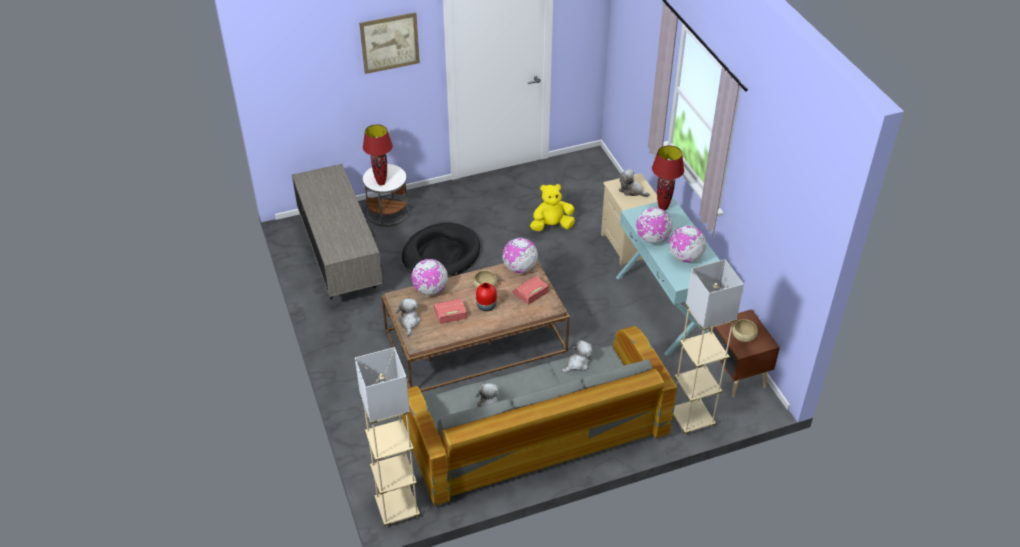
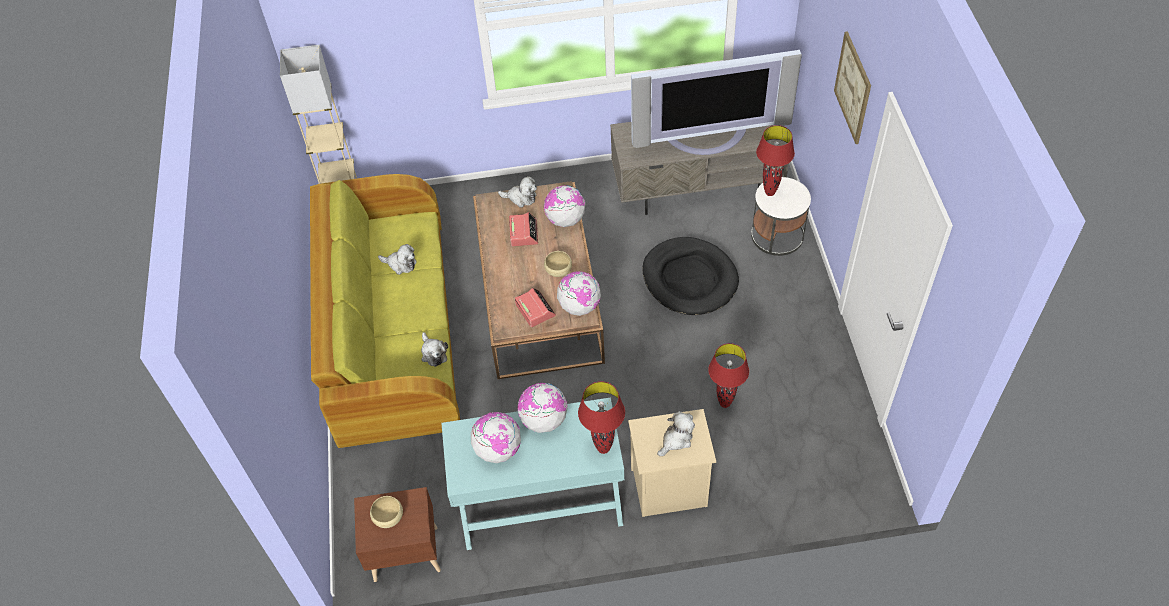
camera: 105 degrees right, 10 degrees up
grey sofa [402,326,677,506] -> green sofa [310,174,460,448]
red vase [476,283,497,311] -> none
yellow plush toy [530,184,575,231] -> red table lamp [708,343,749,408]
beige floor lamp [673,259,744,435] -> none
none -> television [631,50,802,155]

